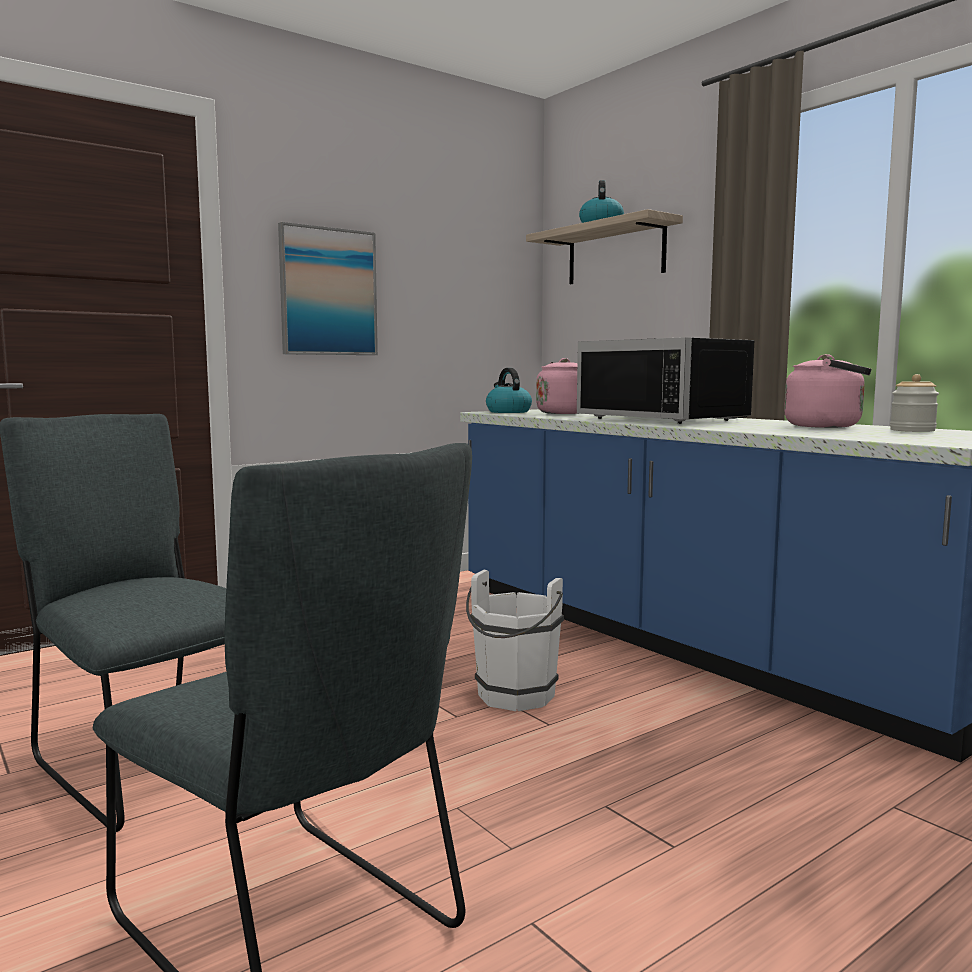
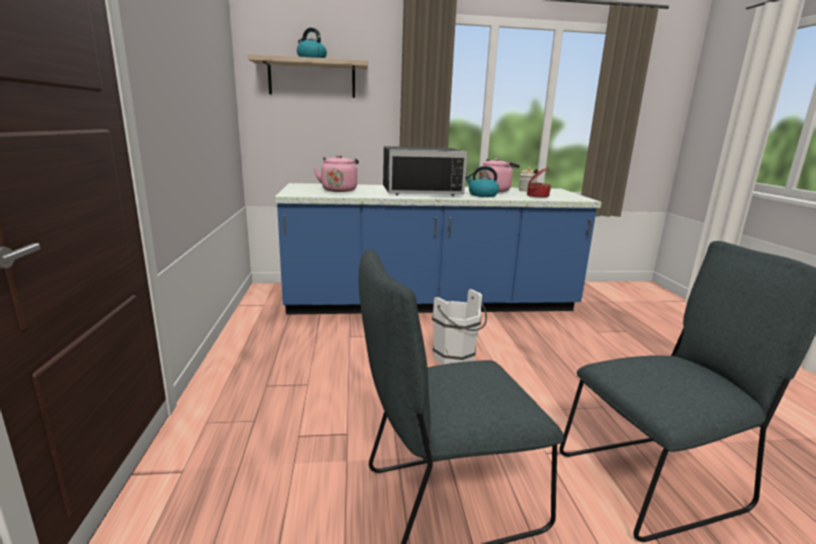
camera: 60 degrees left, 10 degrees up
picture [278,222,378,355] -> none
kettle [486,368,532,413] -> kettle moved to [466,166,499,197]
none -> cooking pot [527,167,551,198]

